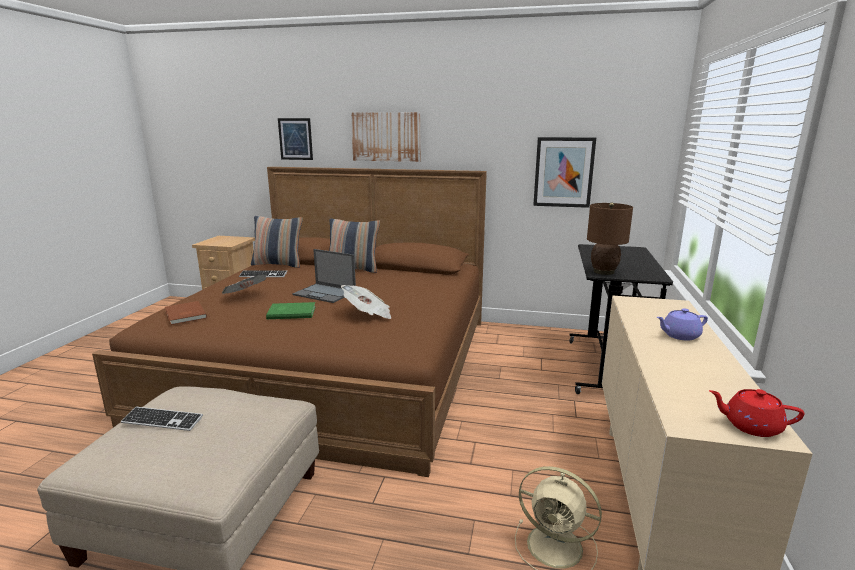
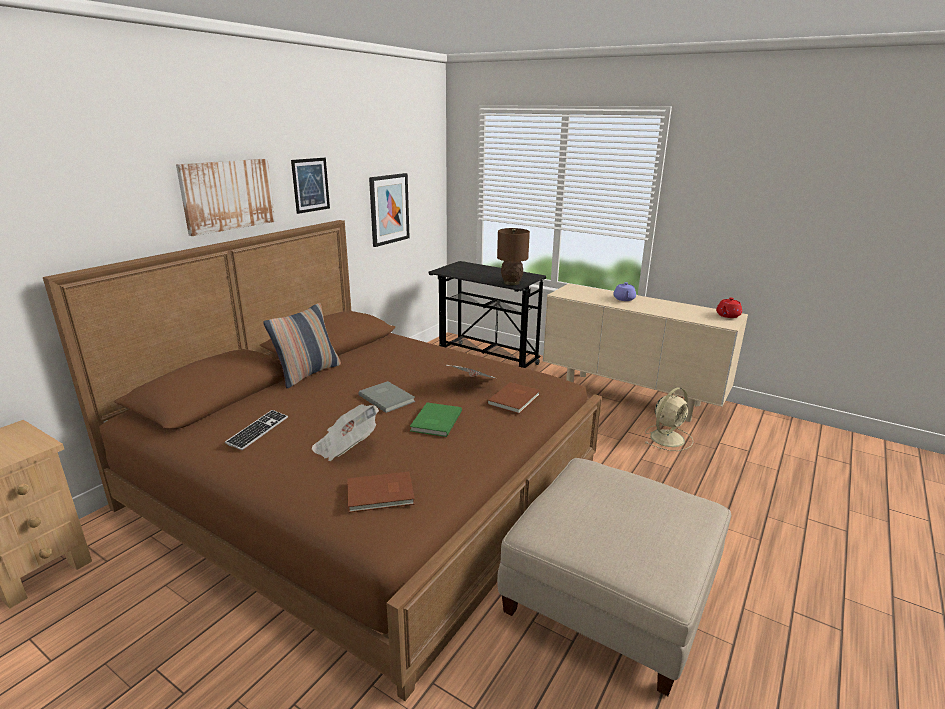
camera: 70 degrees left, 5 degrees up
keyboard [121,407,203,431] -> none
pillow [251,216,303,268] -> none
picture [278,118,313,160] -> picture moved to [291,158,330,214]
laptop [292,249,356,303] -> grey book [359,381,415,413]
none -> brown book [487,382,540,414]

